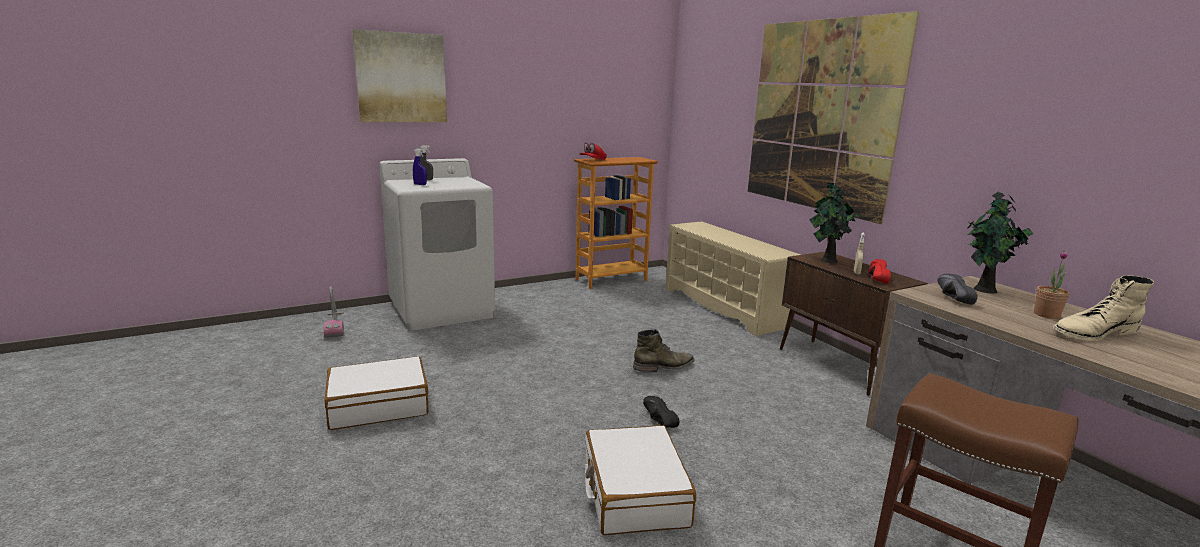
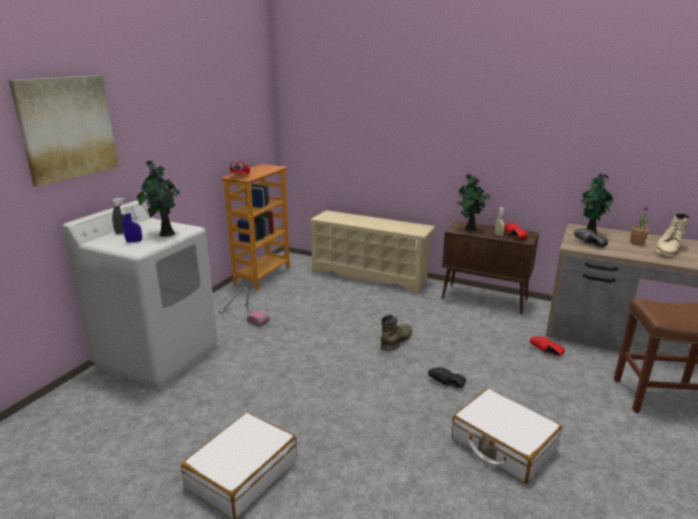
camera: 35 degrees left, 5 degrees up
vacuum cleaner [324,287,344,338] -> vacuum cleaner moved to [218,287,270,327]
picture [747,11,919,224] -> none
none -> potted plant [136,161,180,237]
none -> red shoe [530,336,565,356]

